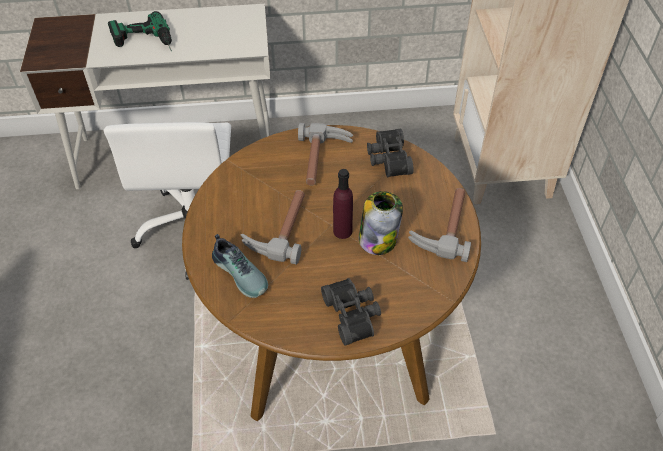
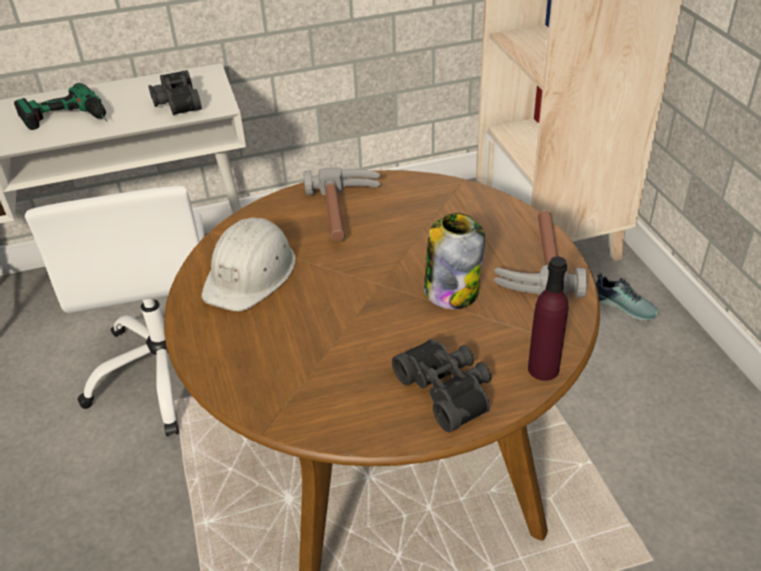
camera: 10 degrees left, 10 degrees down
shoe [212,234,268,298] -> shoe moved to [596,273,659,321]
hammer [241,190,305,265] -> none
purple bottle [333,169,353,239] -> purple bottle moved to [528,256,568,381]
black binoculars [367,129,413,177] -> black binoculars moved to [148,70,202,115]
none -> white hard hat [201,218,296,311]

